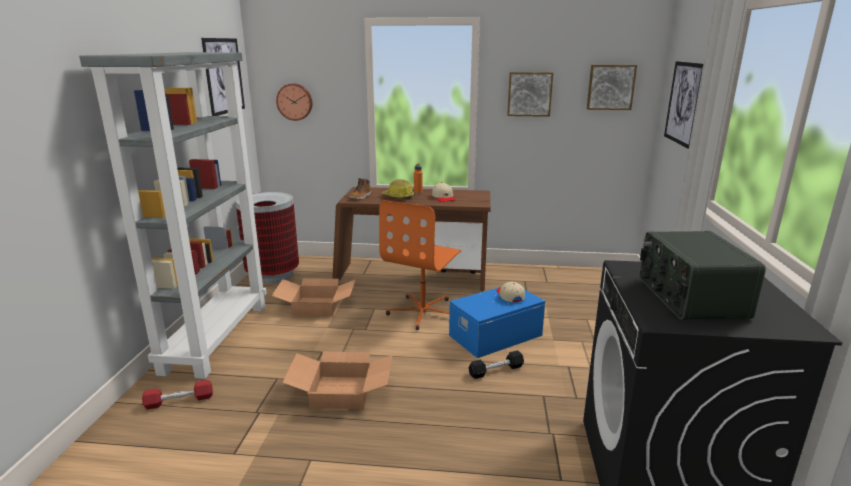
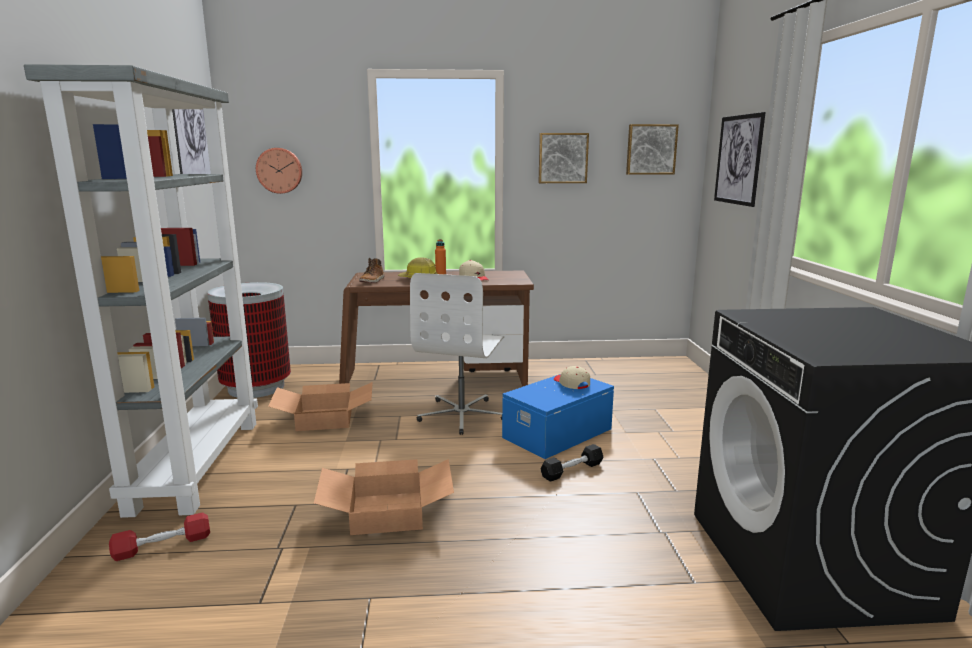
camera: 10 degrees left, 5 degrees down
orange office chair [379,200,461,330] -> white office chair [410,273,504,435]
radio [639,231,766,320] -> none

